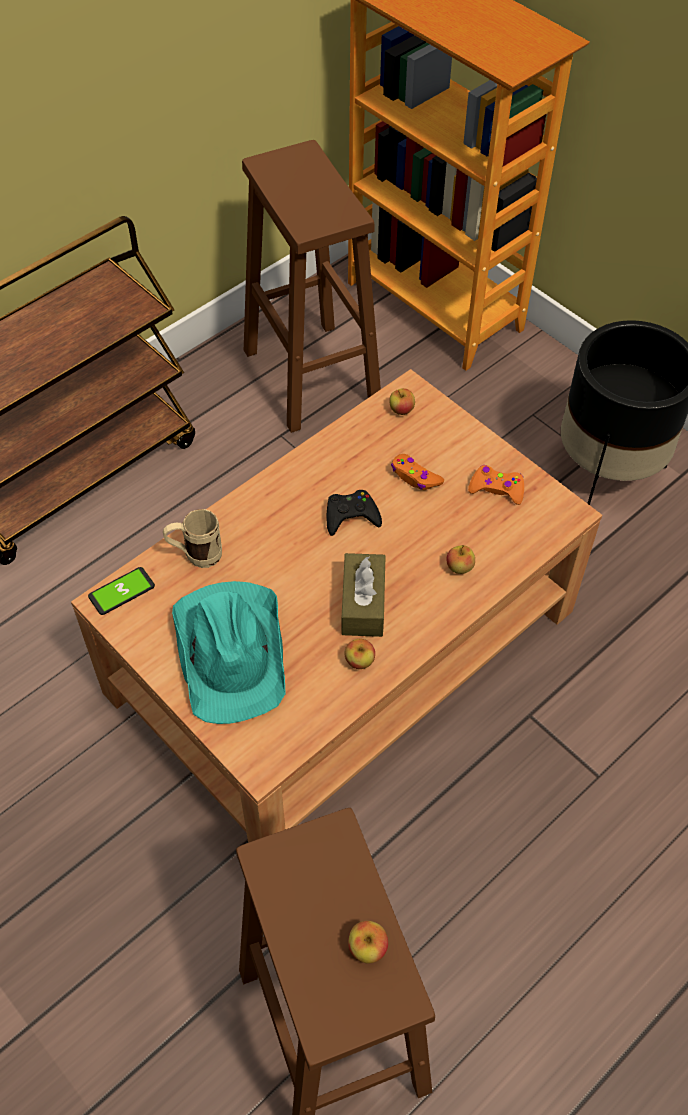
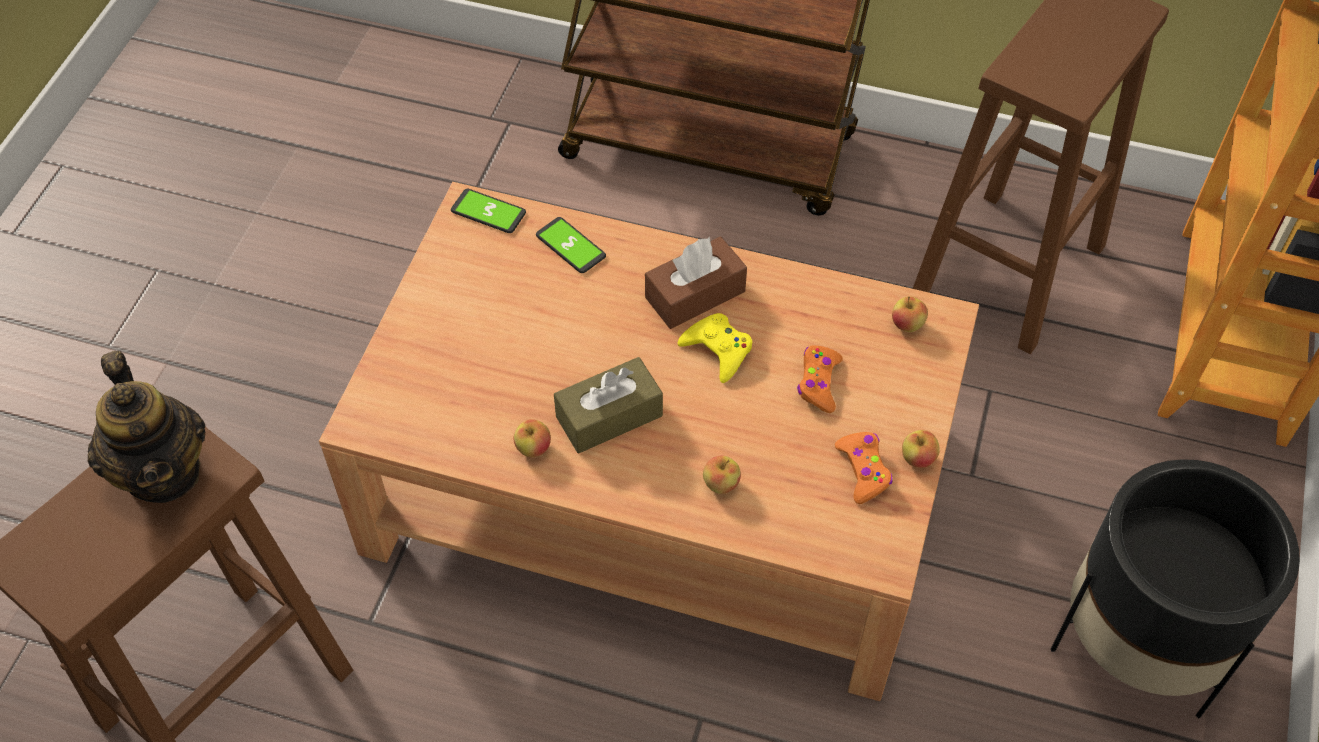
camera: 60 degrees right, 0 degrees up
beige mug [163,509,222,568] -> phone [536,217,606,273]
turquoise hat [172,581,286,724] -> none
black game controller [327,490,382,536] -> yellow game controller [678,313,752,383]
apple [348,921,388,963] -> apple moved to [902,430,940,468]
none -> teapot [88,351,205,503]
none -> brown tissue box [645,236,747,329]

